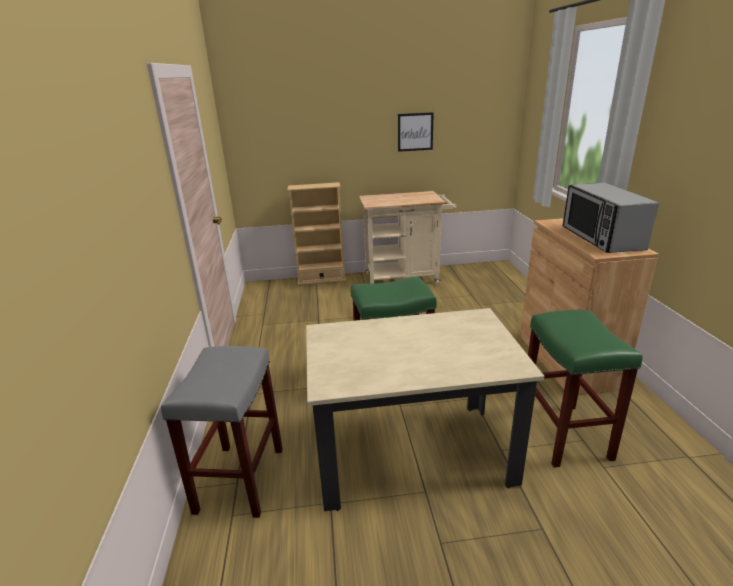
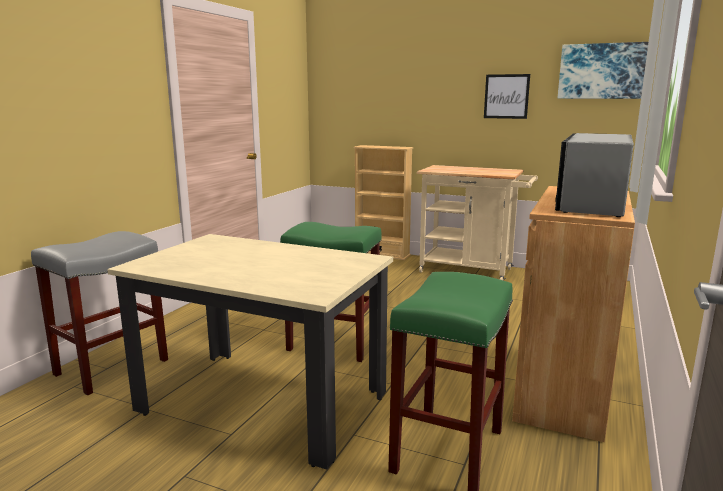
camera: 30 degrees right, 10 degrees down
none -> picture [558,42,648,99]

